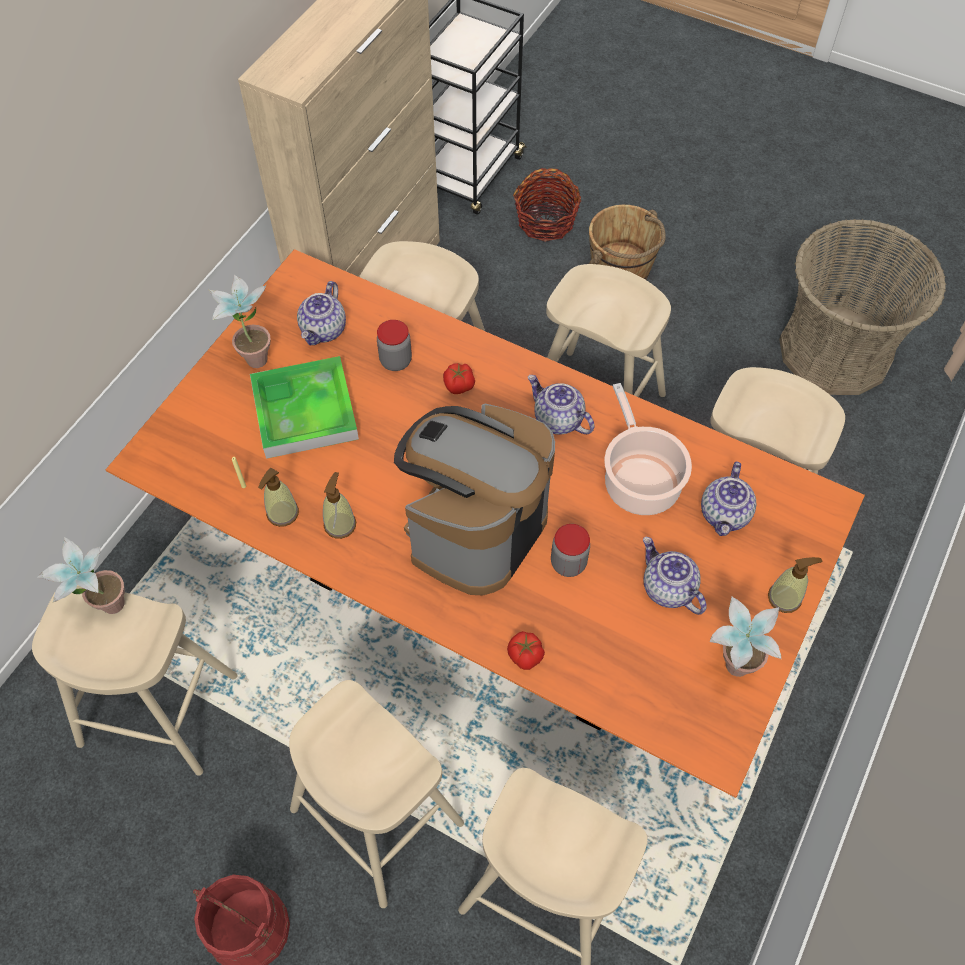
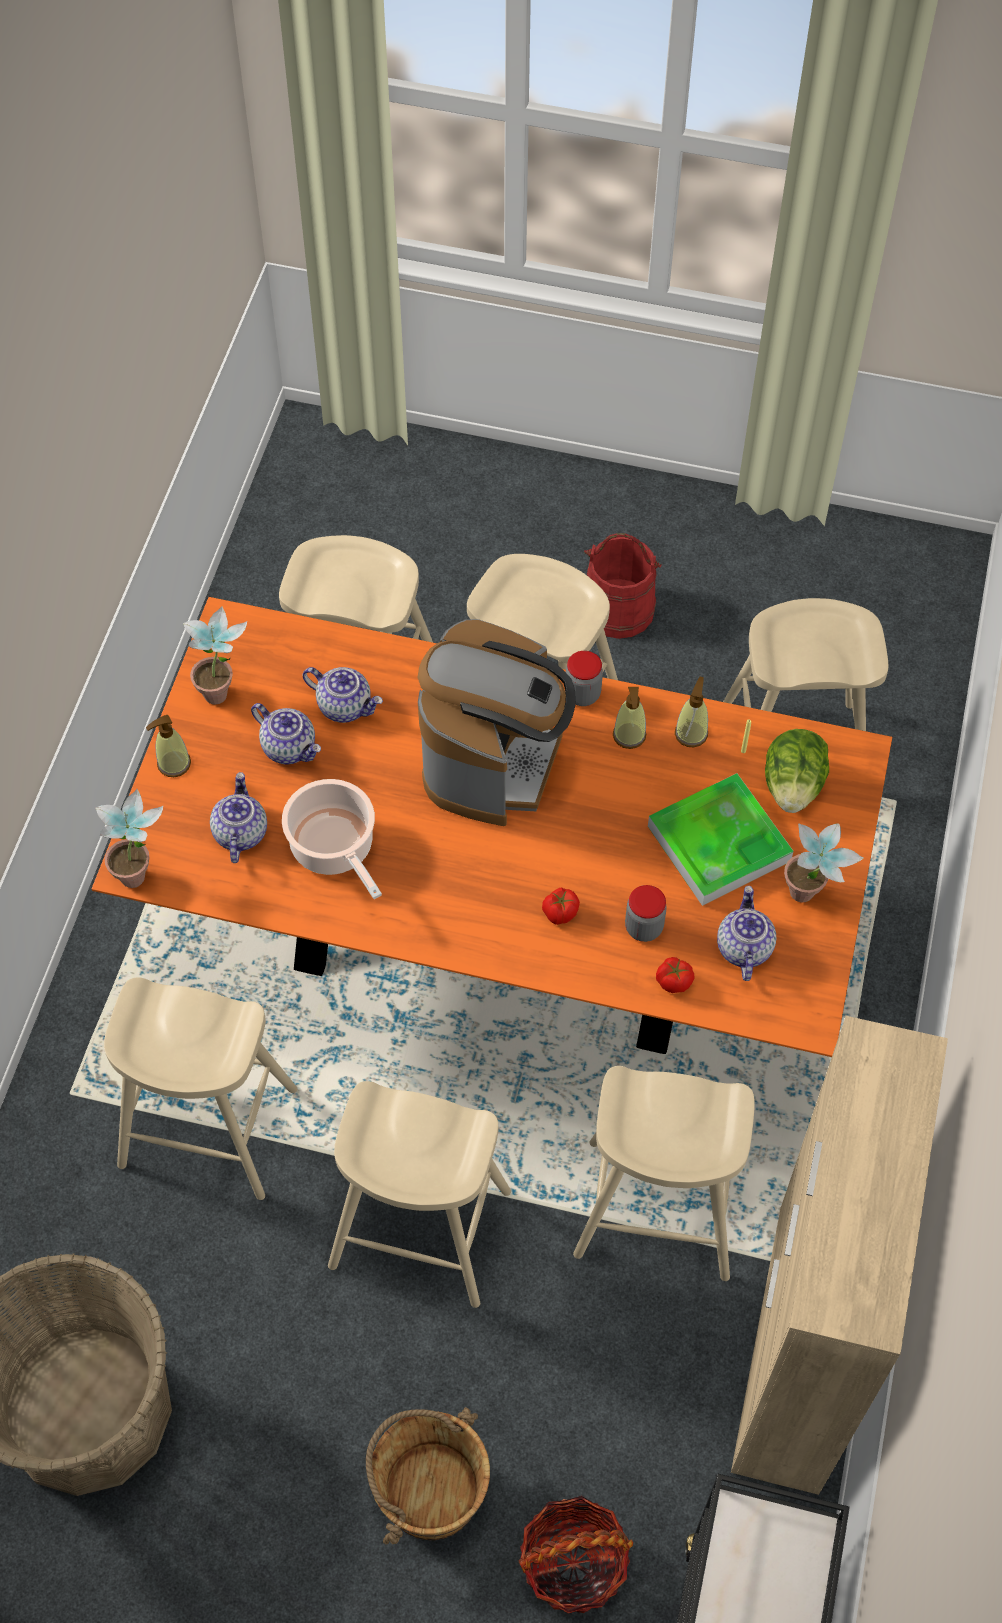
camera: 165 degrees right, 0 degrees up
potted plant [37,537,125,614] -> potted plant moved to [96,789,163,888]
tomato [507,631,545,670] -> tomato moved to [656,957,694,993]
teapot [528,375,595,435] -> teapot moved to [303,667,383,723]
jar [551,524,590,577] -> jar moved to [565,651,603,706]
none -> lettuce [765,729,829,813]

